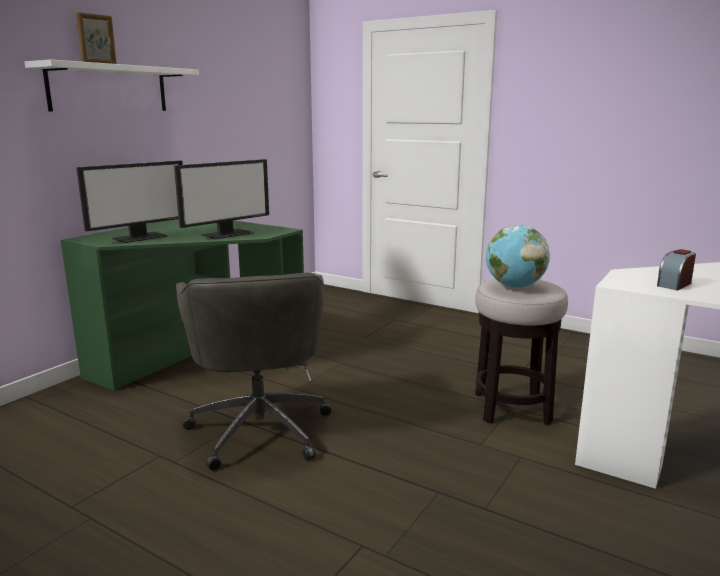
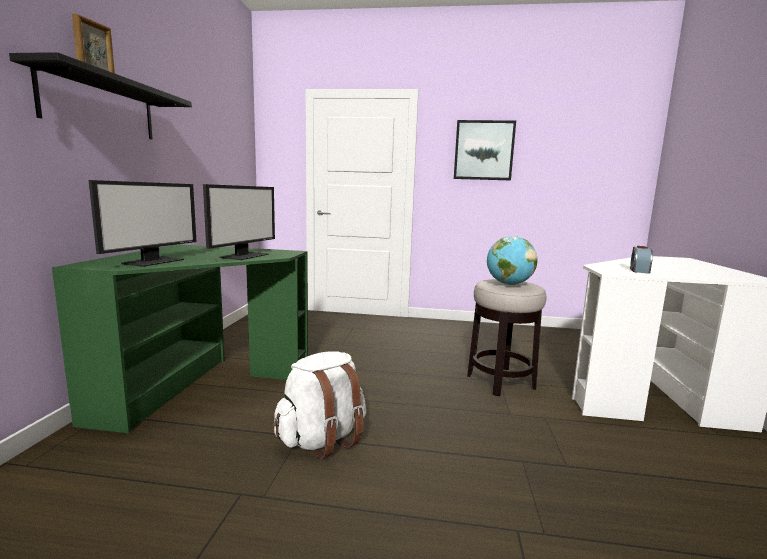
camera: 25 degrees left, 5 degrees down
white shelf [25,59,199,111] -> black shelf [9,52,192,140]
grey office chair [176,273,331,471] -> white backpack [273,352,366,459]
none -> picture [454,120,516,180]

